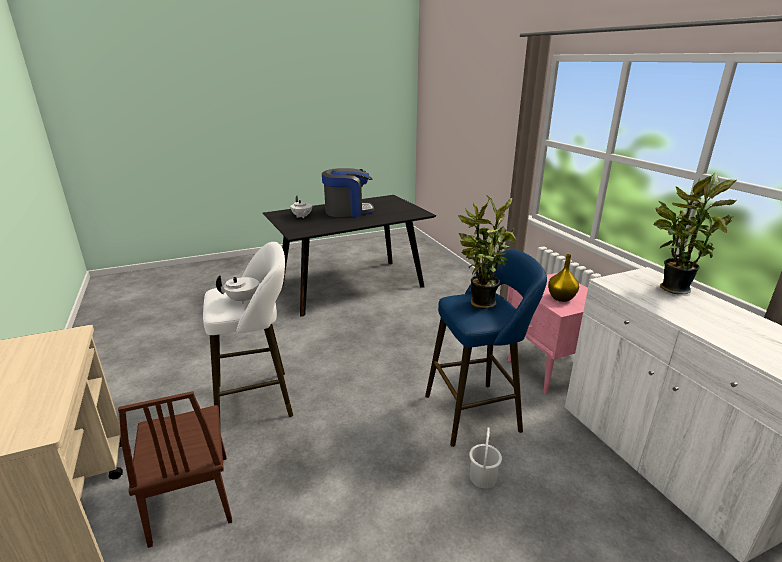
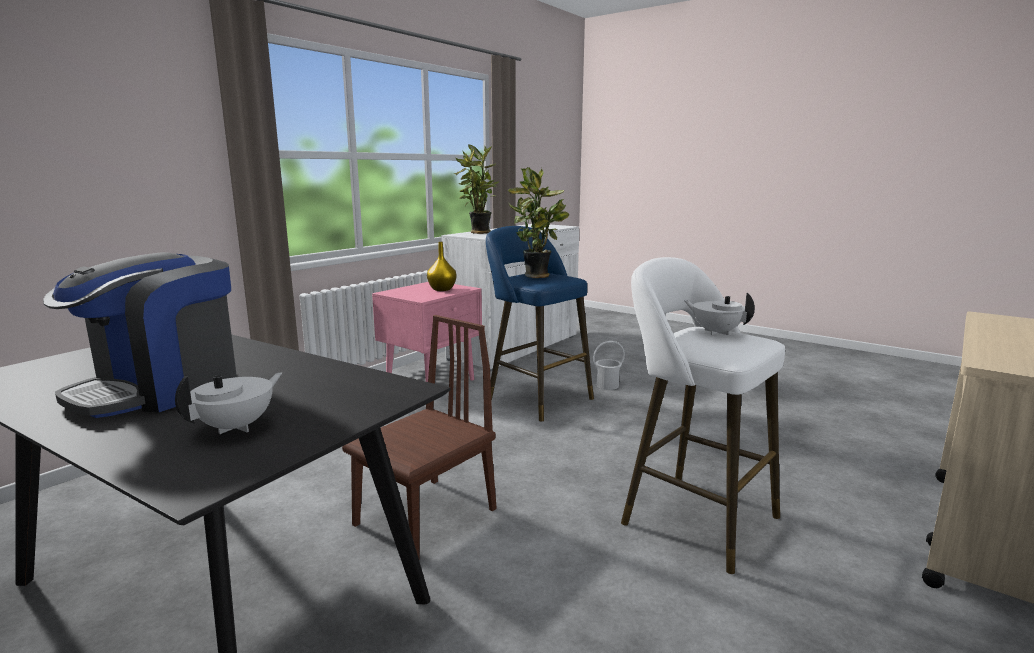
camera: 120 degrees left, 10 degrees down
brown chair [118,391,232,548] -> brown chair moved to [342,315,496,560]
coffee machine [322,168,374,217] -> coffee machine turned 105 degrees counterclockwise [43,252,237,418]

